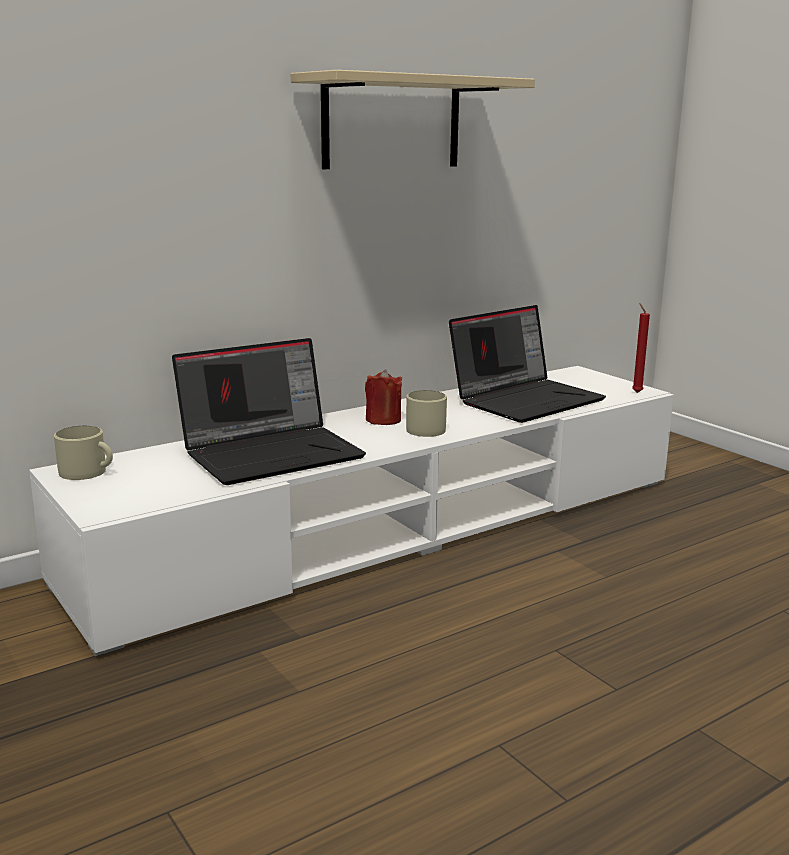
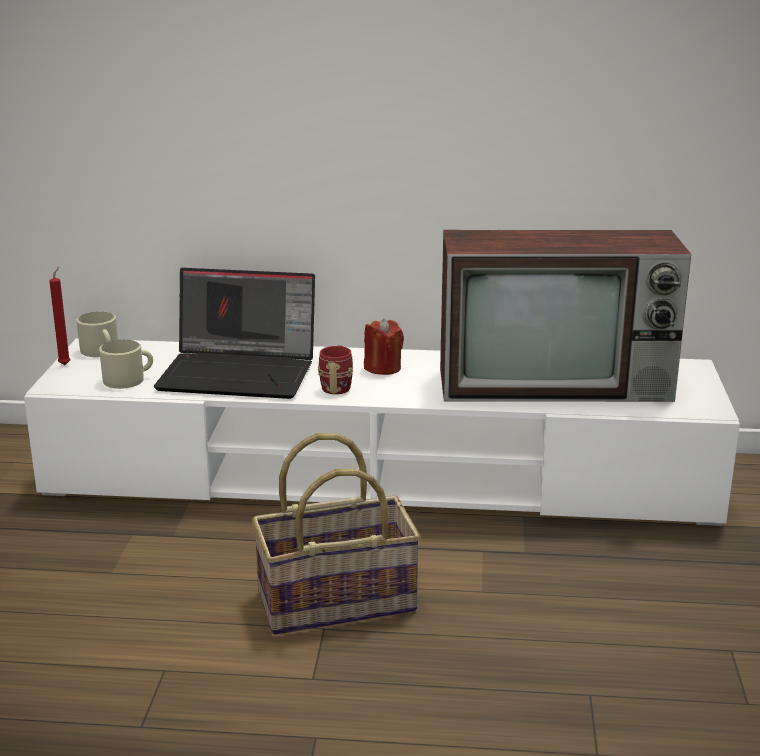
camera: 40 degrees right, 5 degrees up
beige shelf [291,70,535,169] -> none
beige mug [406,390,447,437] -> beige mug moved to [99,340,153,389]
laptop [449,305,606,423] -> television [440,230,691,402]
red candle [632,303,650,393] -> red candle moved to [49,267,71,365]
none -> basket [252,433,421,635]
none -> red mug [318,345,353,394]

